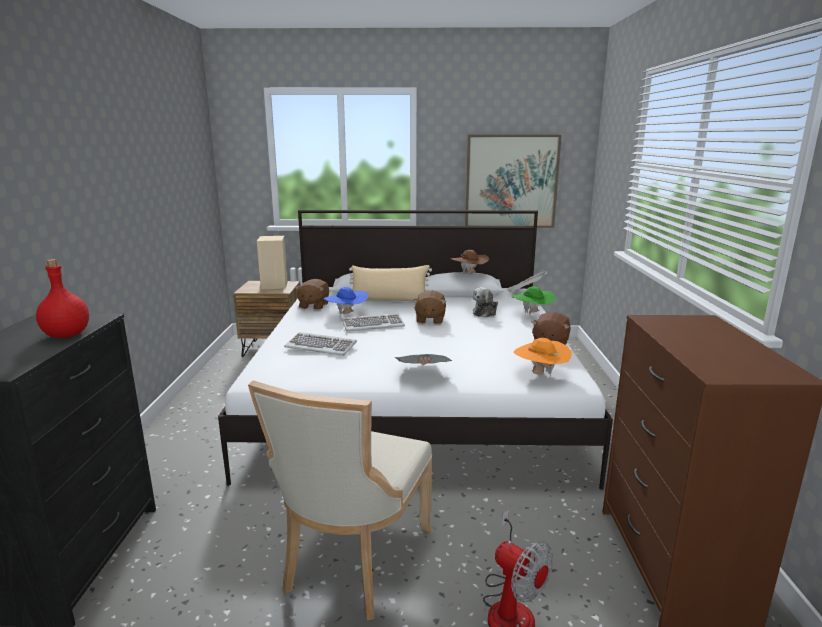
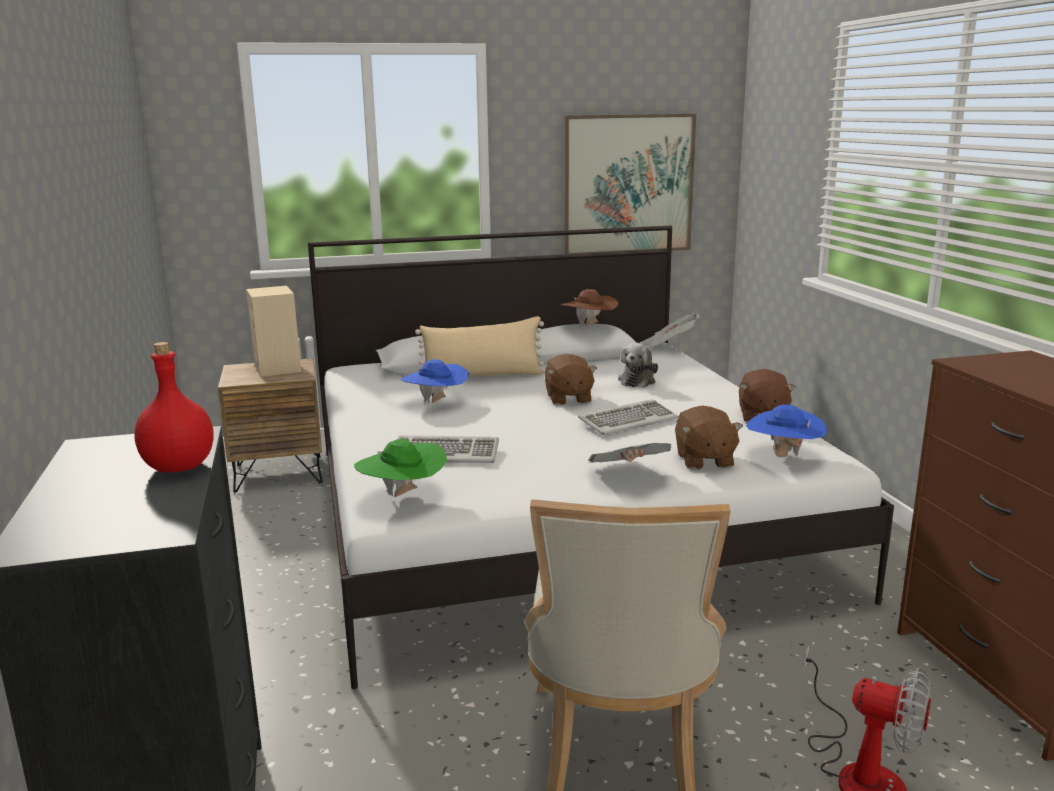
camera: 15 degrees left, 0 degrees up
brown plush toy [295,279,329,310] -> brown plush toy moved to [675,405,743,470]
keyboard [342,313,405,331] -> keyboard moved to [578,399,678,435]
green hat [512,286,556,313] -> green hat moved to [354,439,447,497]
orange hat [513,338,572,375] -> blue hat [746,404,827,457]

